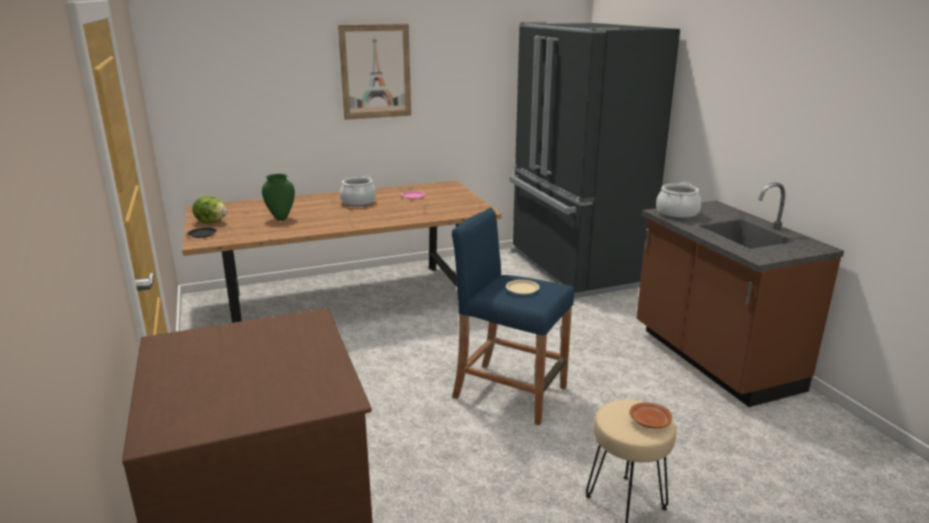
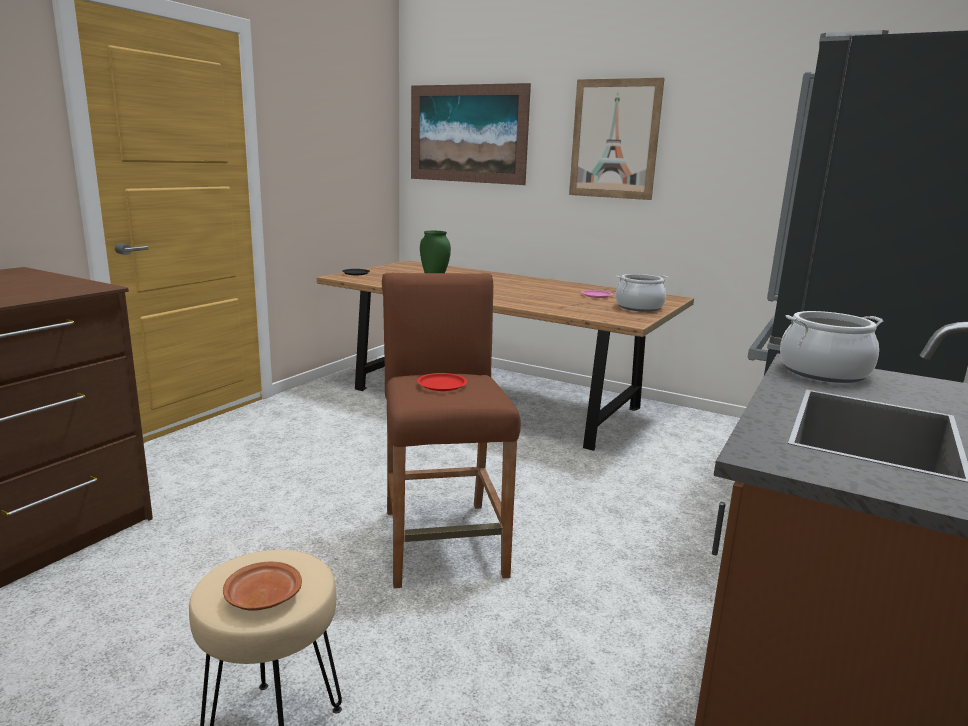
camera: 50 degrees right, 5 degrees down
lettuce [192,196,228,223] -> none
cooking pot [340,176,376,207] -> cooking pot moved to [616,274,669,312]
blue stool [452,208,575,426] -> brown stool [382,273,521,588]
beige plate [506,280,540,294] -> red plate [417,373,467,391]
none -> picture [411,83,531,185]

